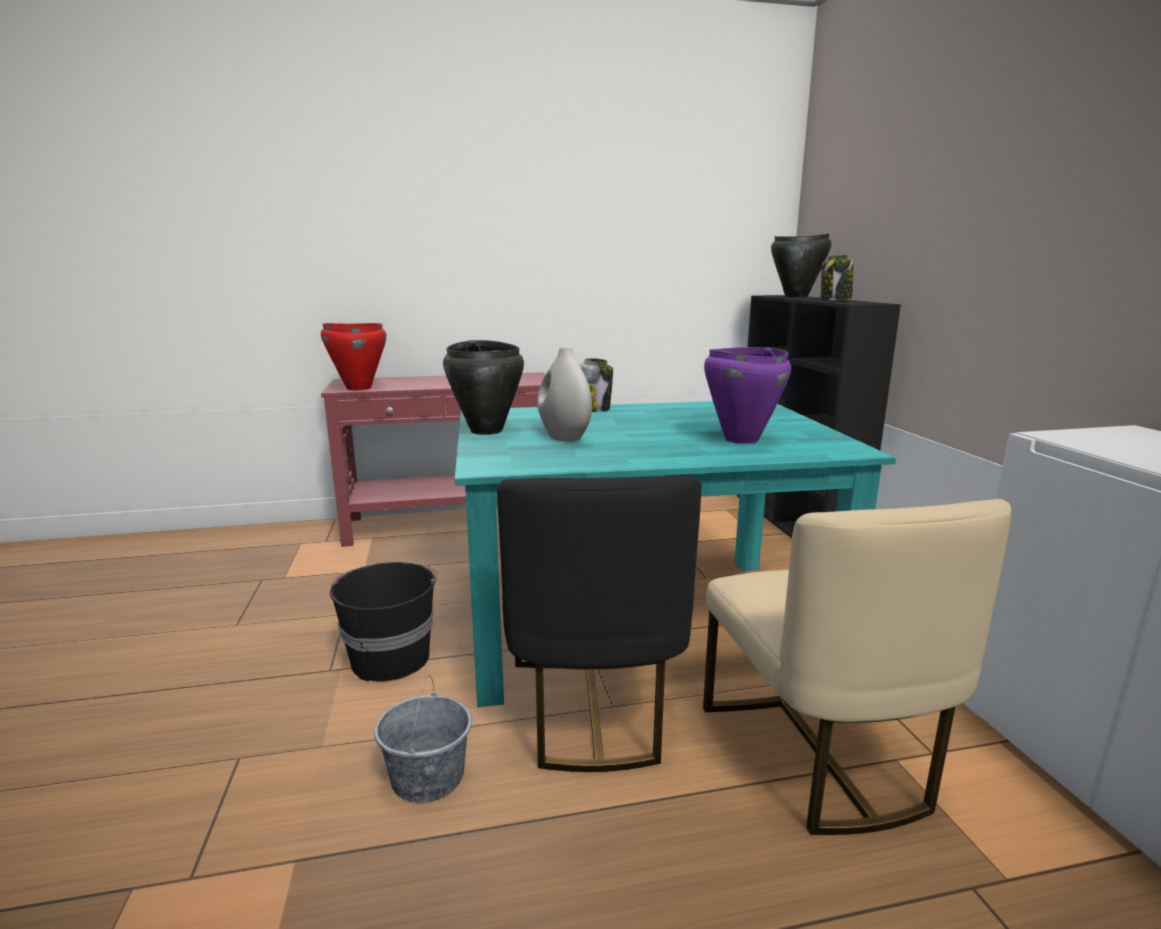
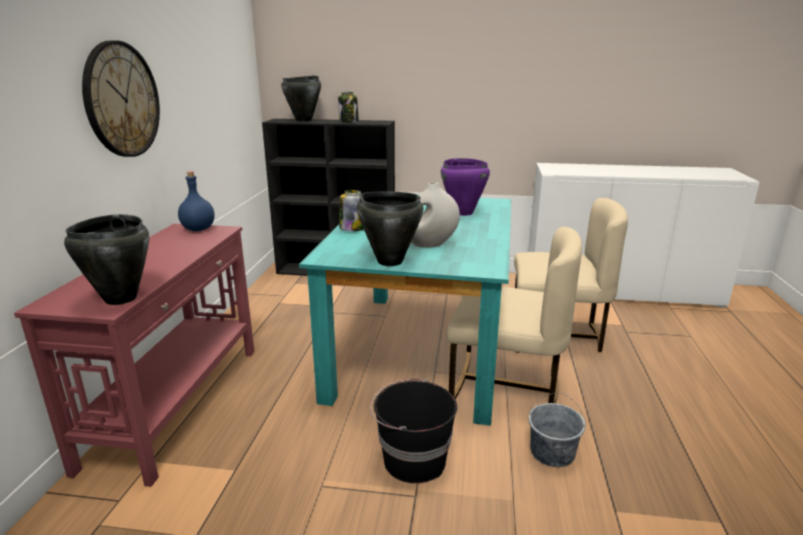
camera: 70 degrees left, 5 degrees up
red cooking pot [321,323,386,390] -> black cooking pot [64,214,149,305]
black chair [497,476,702,772] -> beige chair [447,227,582,403]
none -> wall clock [82,40,160,157]
none -> blue bottle [178,171,215,231]

